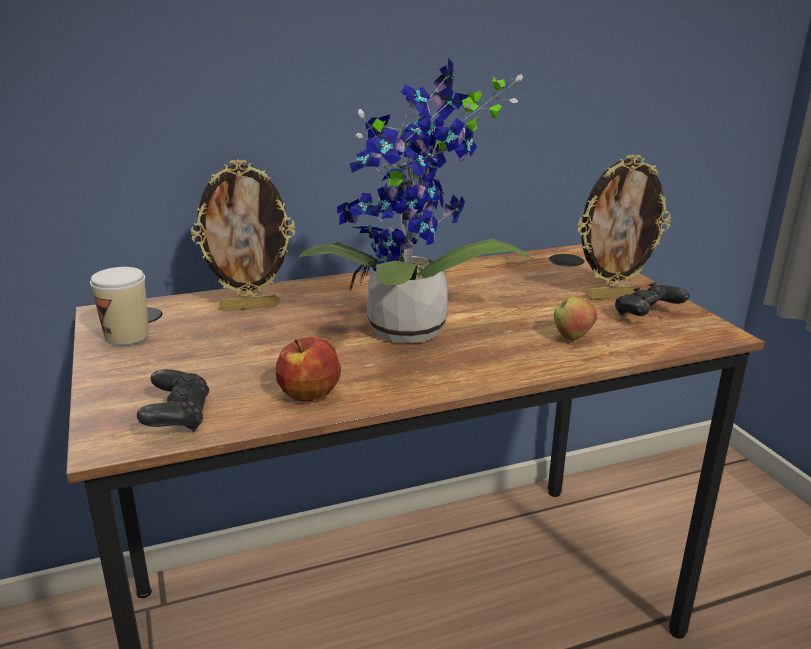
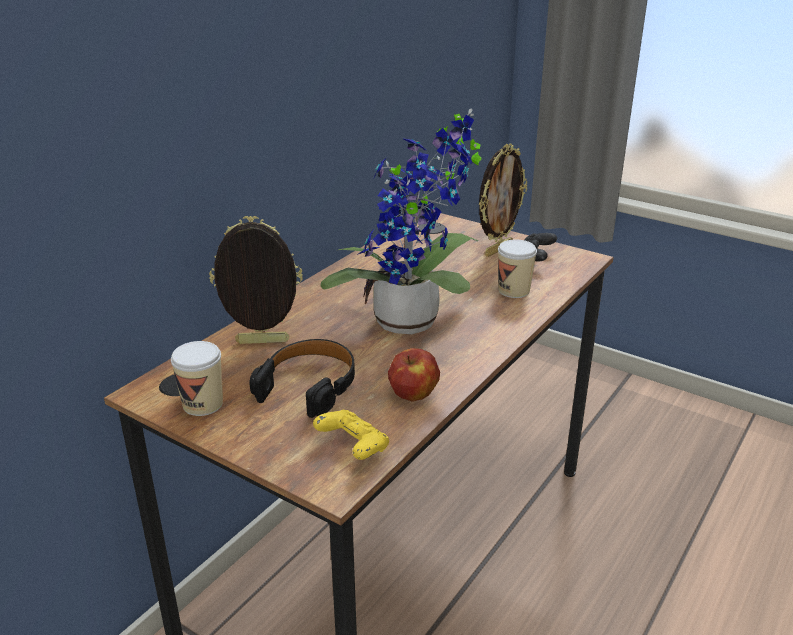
camera: 35 degrees left, 5 degrees up
black game controller [137,369,210,432] -> yellow game controller [313,410,389,460]
picture frame [191,159,295,311] -> picture frame turned 135 degrees counterclockwise [209,216,303,344]
apple [554,297,597,340] -> cup [498,239,537,298]
none -> black headphones [250,339,355,418]

